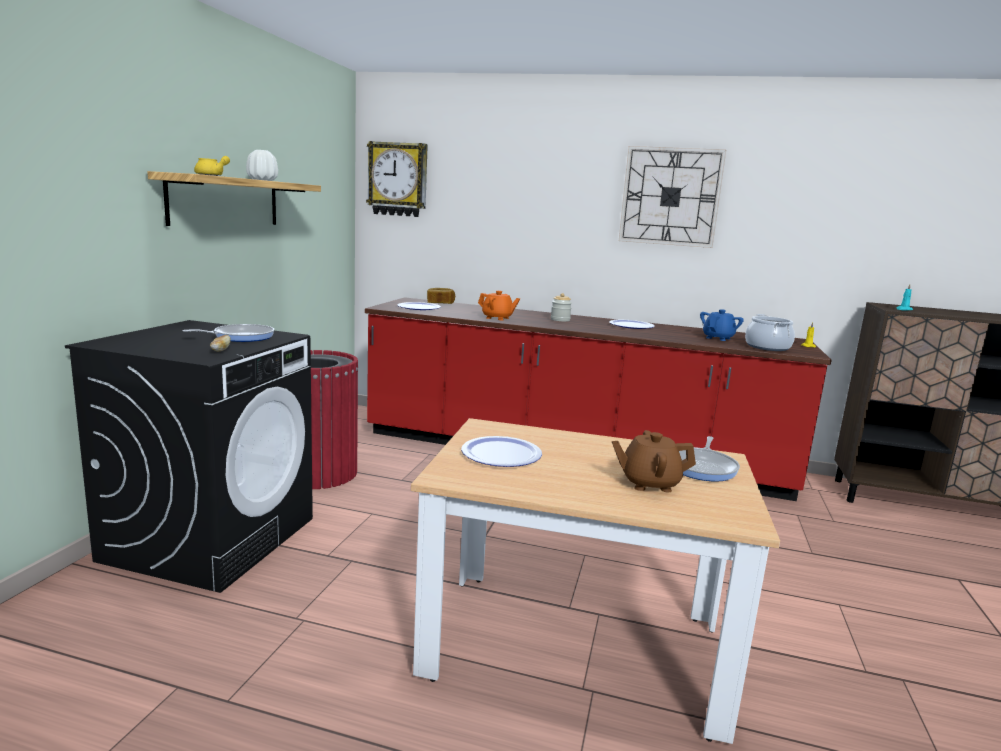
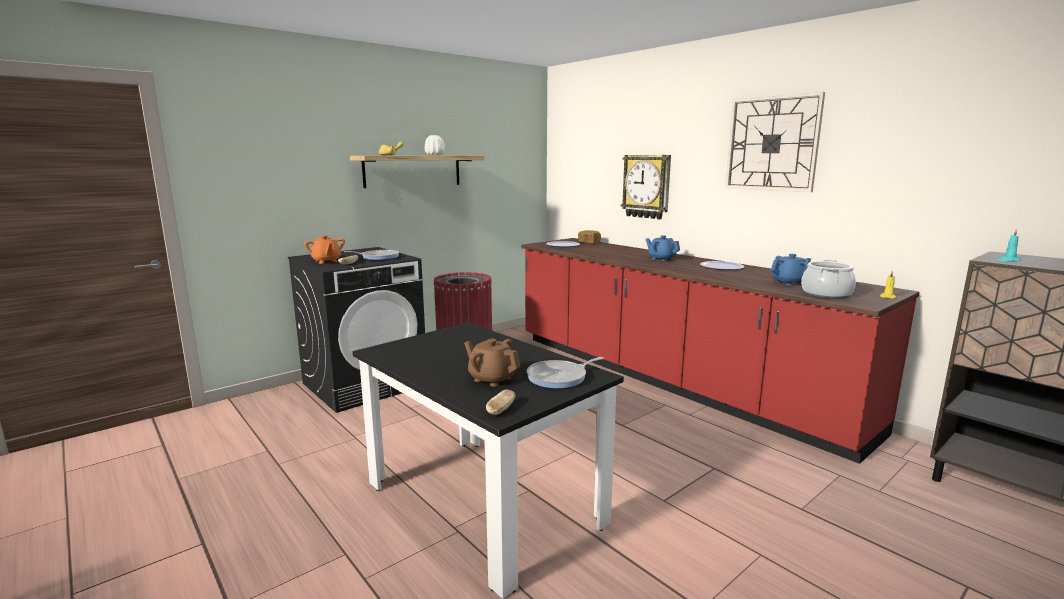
camera: 35 degrees right, 0 degrees up
wall clock [366,141,428,217] -> wall clock moved to [621,155,671,219]
beige dining table [411,418,780,744] -> black dining table [352,322,624,599]
plate [461,436,542,467] -> none
orange teapot [478,291,520,320] -> orange teapot moved to [304,235,345,264]
jar [551,293,572,322] -> blue teapot [646,235,680,261]
none -> bread [486,389,515,415]

